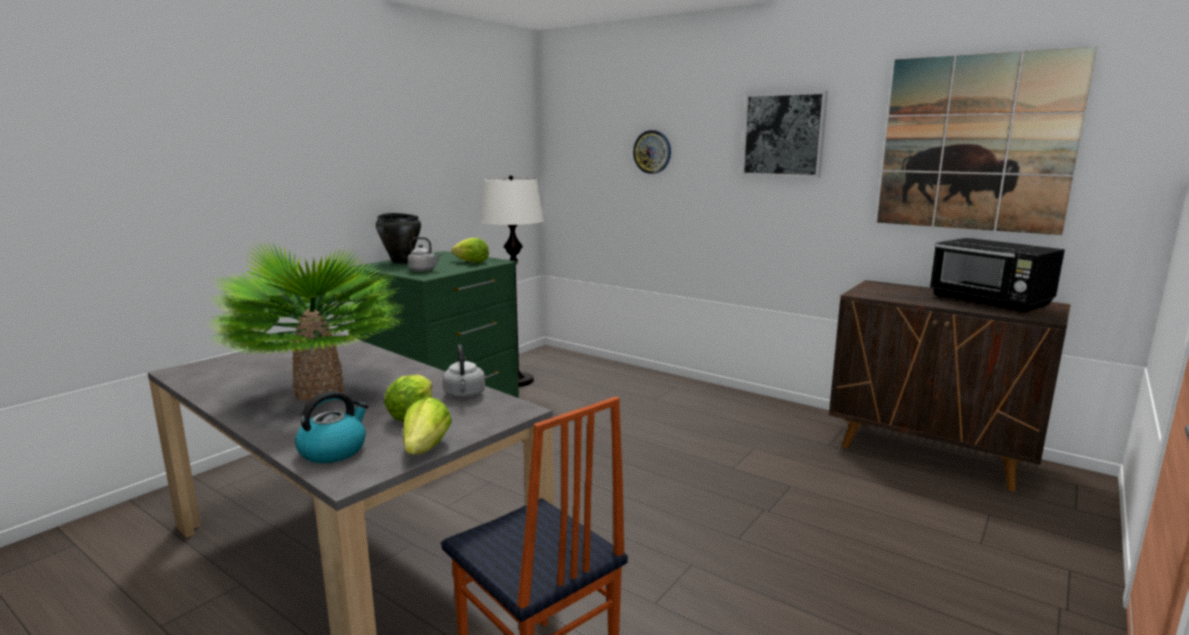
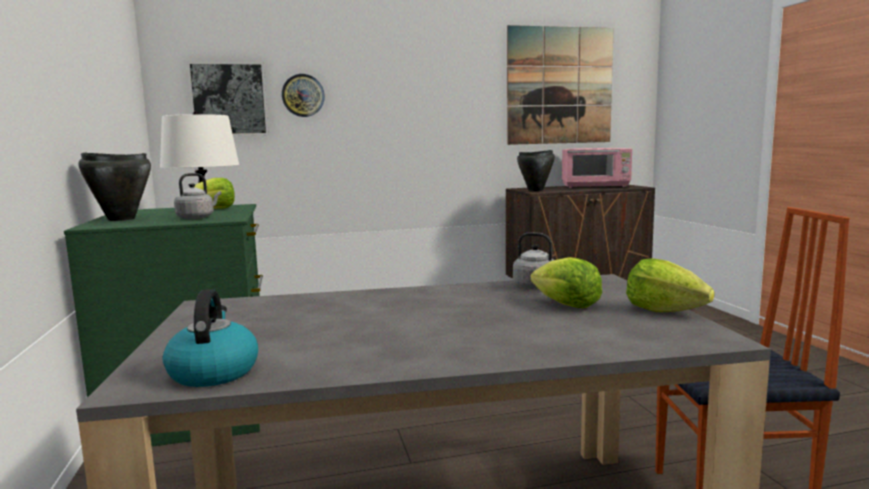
camera: 50 degrees left, 5 degrees down
potted plant [209,241,405,401] -> none
kettle [295,391,368,463] -> kettle moved to [163,289,258,387]
picture [741,90,828,178] -> picture moved to [186,61,269,136]
black microwave [929,238,1065,313] -> pink microwave [562,148,632,188]
none -> black cooking pot [517,150,555,191]

